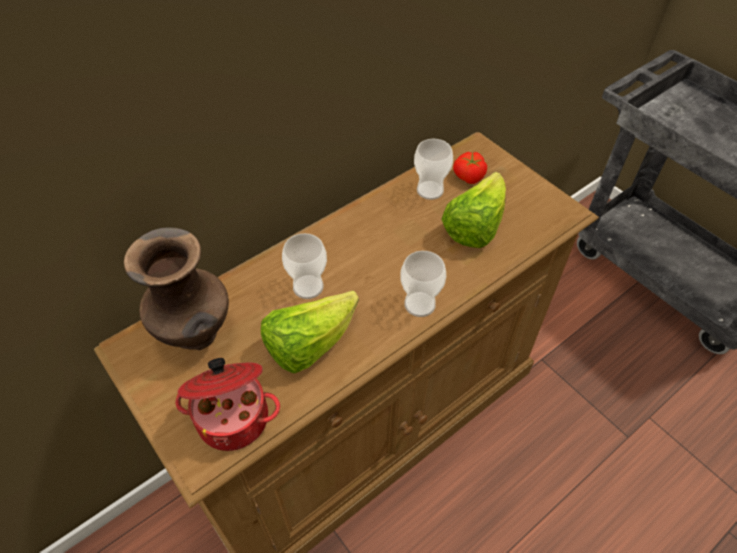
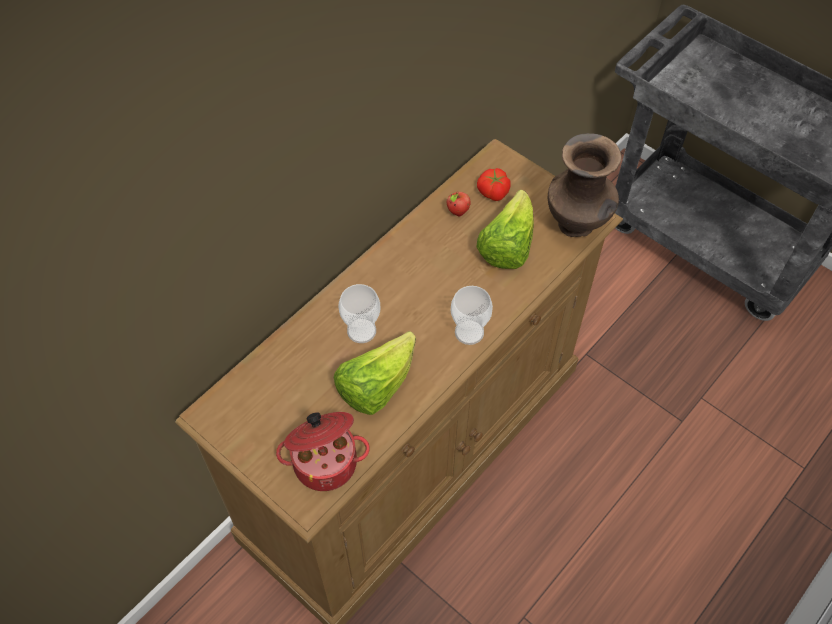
camera: 10 degrees left, 5 degrees up
brown vase [124,228,229,350] -> brown vase moved to [548,133,621,237]
cup [414,139,453,200] -> apple [447,191,471,216]

